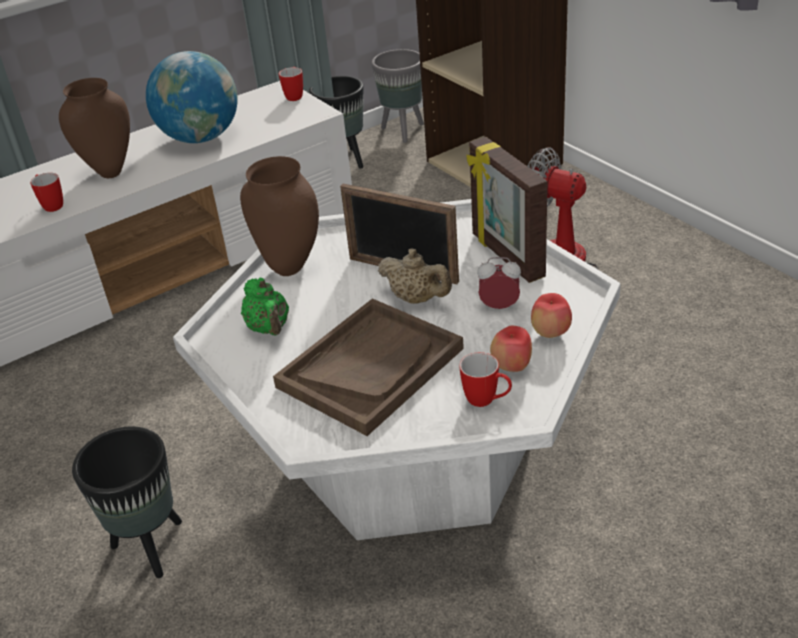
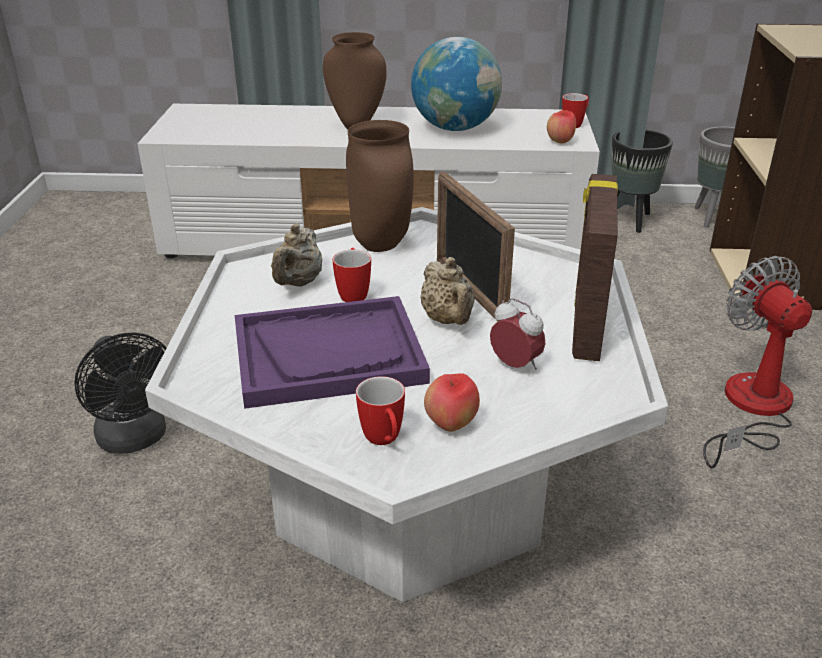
camera: 35 degrees right, 5 degrees down
mug [30,173,63,212] -> mug moved to [332,248,371,302]
black planter [72,427,182,578] -> black fan [74,333,166,454]
green teapot [241,278,289,335] -> beige teapot [271,223,322,287]
brown tray [273,298,464,436] -> purple tray [235,296,430,409]
apple [531,293,572,338] -> apple moved to [547,110,576,144]

